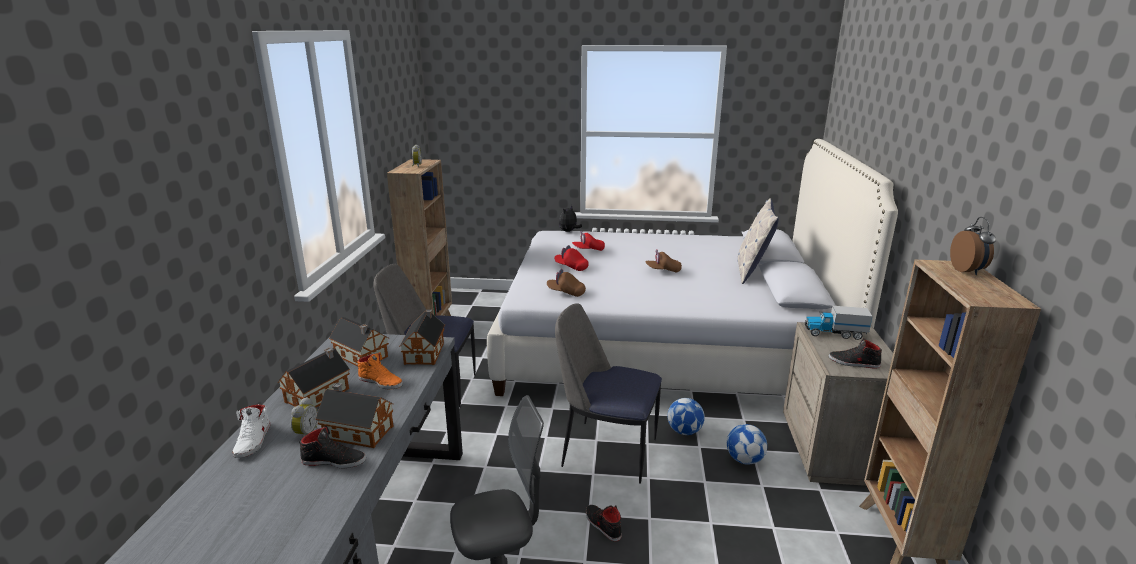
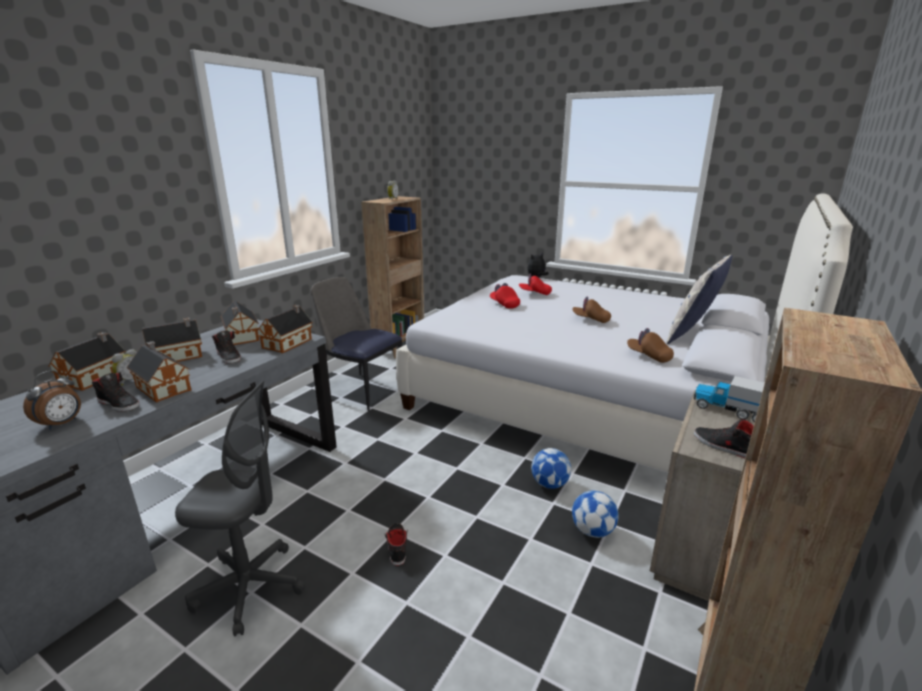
camera: 25 degrees right, 0 degrees up
white shoe [232,404,270,458] -> toy house [48,332,126,391]
orange shoe [357,352,403,389] -> black shoe [212,331,241,364]
brown cap [547,269,586,297] -> brown cap moved to [627,328,674,363]
chair [555,303,662,484] -> none
alarm clock [950,217,996,275] -> alarm clock moved to [23,370,81,430]

